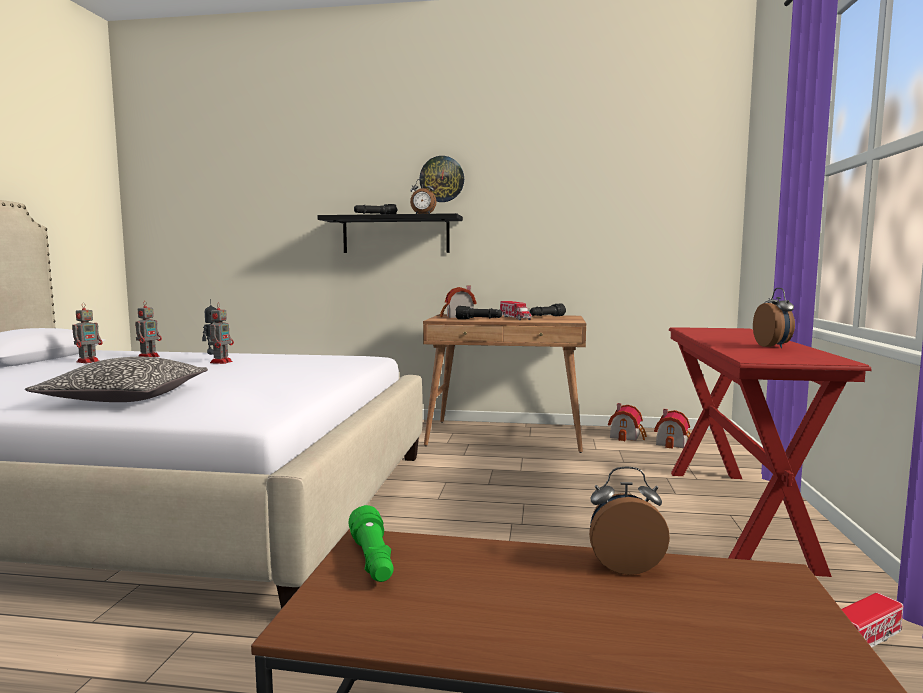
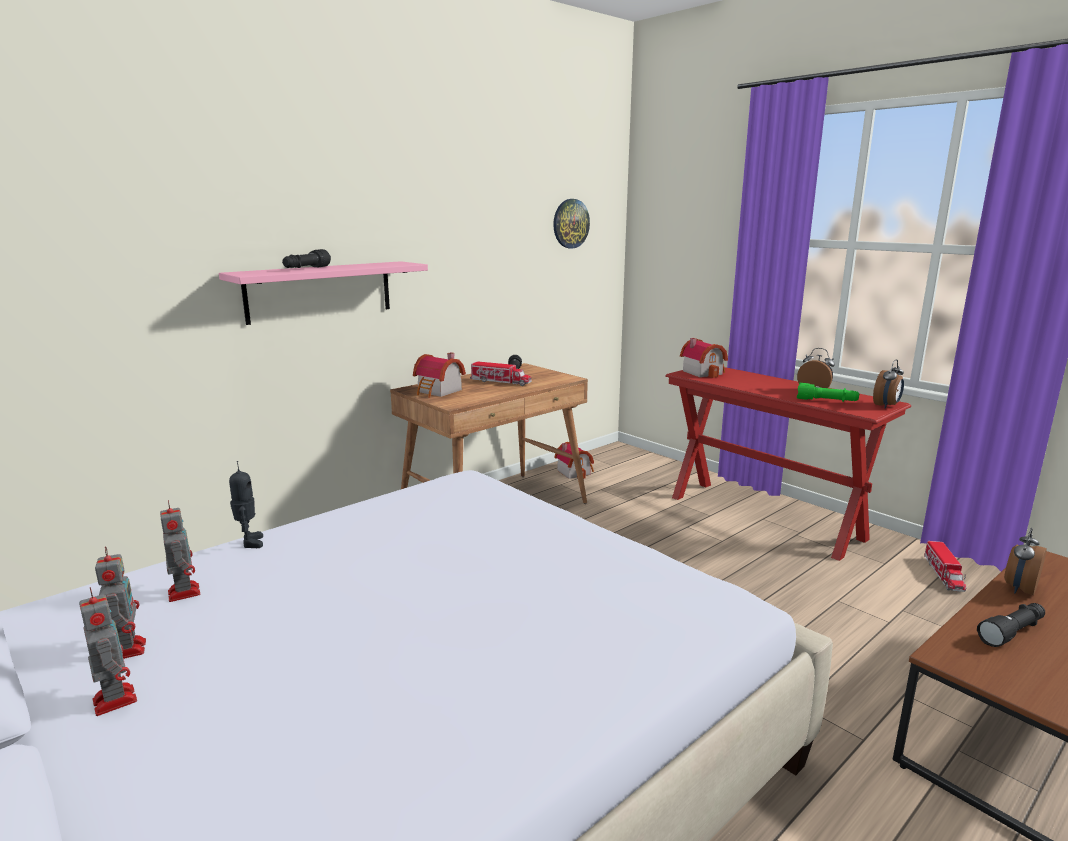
camera: 50 degrees left, 10 degrees up
pillow [25,357,208,402] -> none
toy robot [209,303,234,364] -> toy robot moved to [79,587,137,716]
black shelf [317,213,463,253] -> pink shelf [219,261,428,325]
green flashlight [348,505,394,582] -> green flashlight moved to [797,383,859,402]
alarm clock [410,178,436,214] -> alarm clock moved to [873,360,904,408]
wall clock [419,156,464,202] -> wall clock moved to [553,199,590,249]
black flashlight [455,306,502,319] -> black flashlight moved to [977,603,1045,647]
toy house [654,409,691,449] -> toy house moved to [680,338,728,378]

